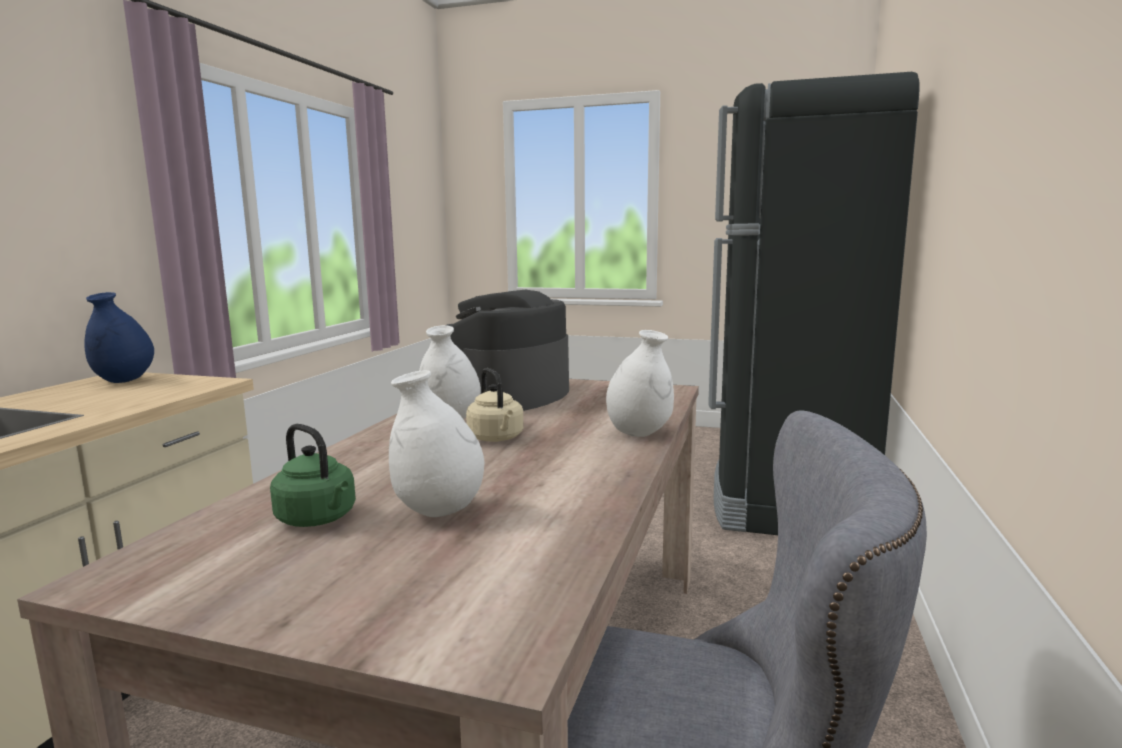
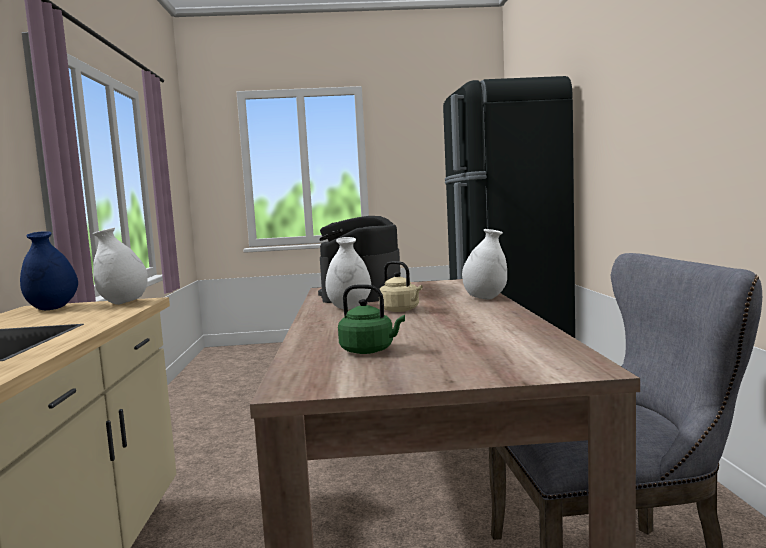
camera: 20 degrees left, 5 degrees down
white vase [389,370,485,517] -> white vase moved to [93,227,148,305]

